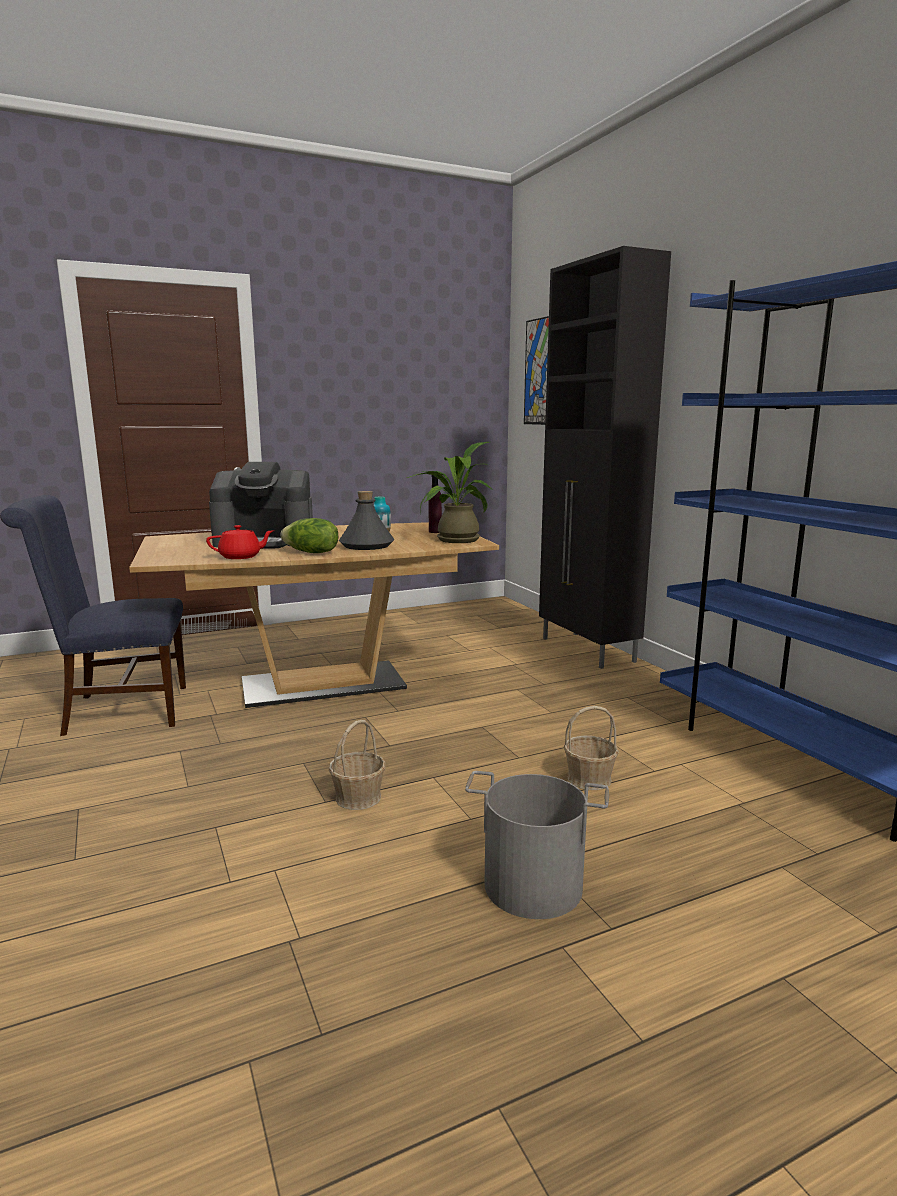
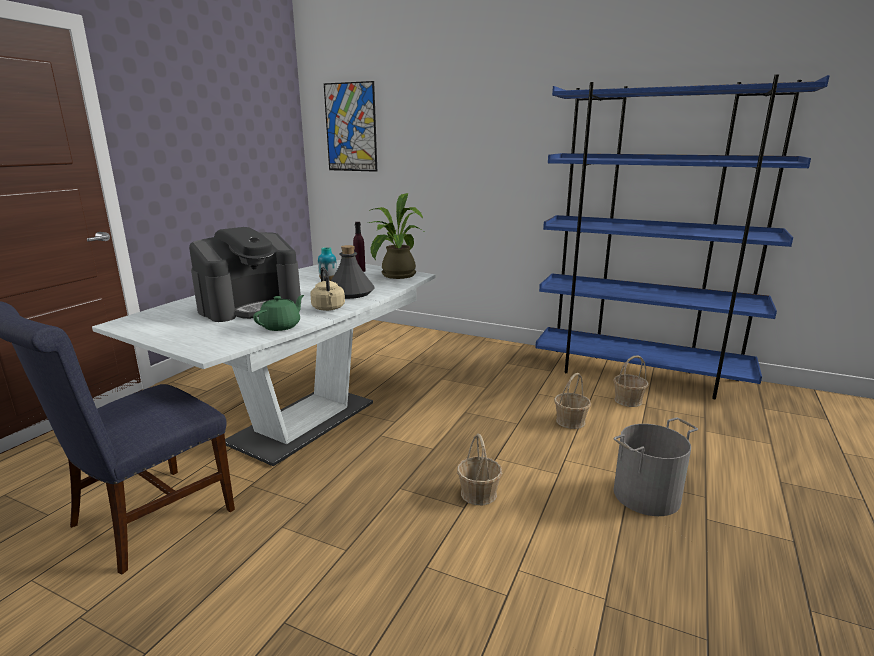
camera: 40 degrees left, 5 degrees up
brown dining table [129,522,499,708] -> white dining table [92,260,435,466]
red teapot [206,525,274,559] -> green teapot [253,295,304,331]
lettuce [281,518,338,553] -> beige kettle [310,267,345,311]
black cabinet [539,246,671,669] -> none
none -> basket [613,355,649,407]

